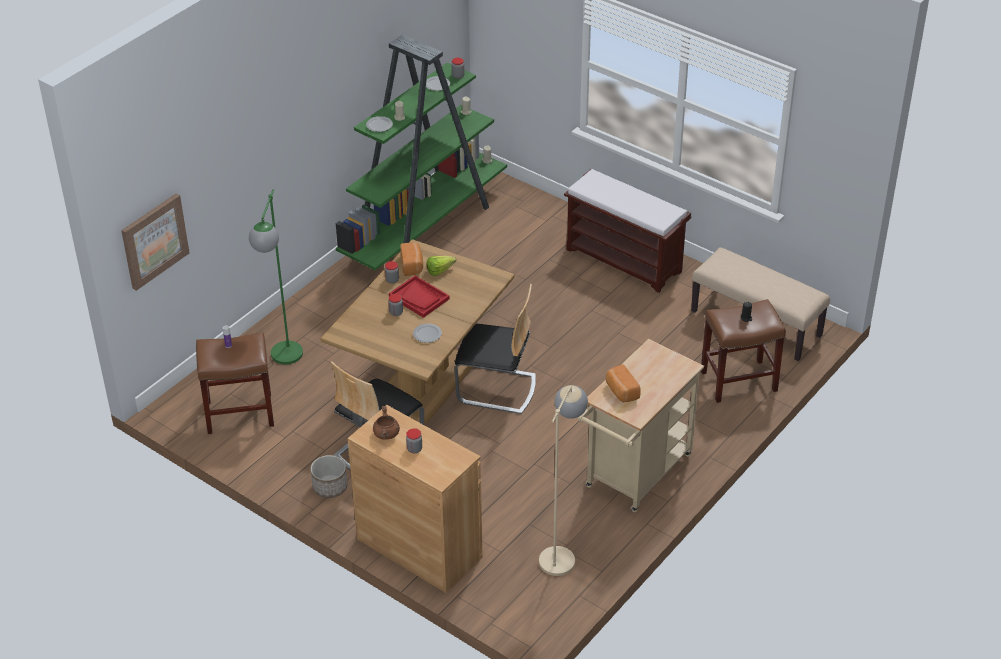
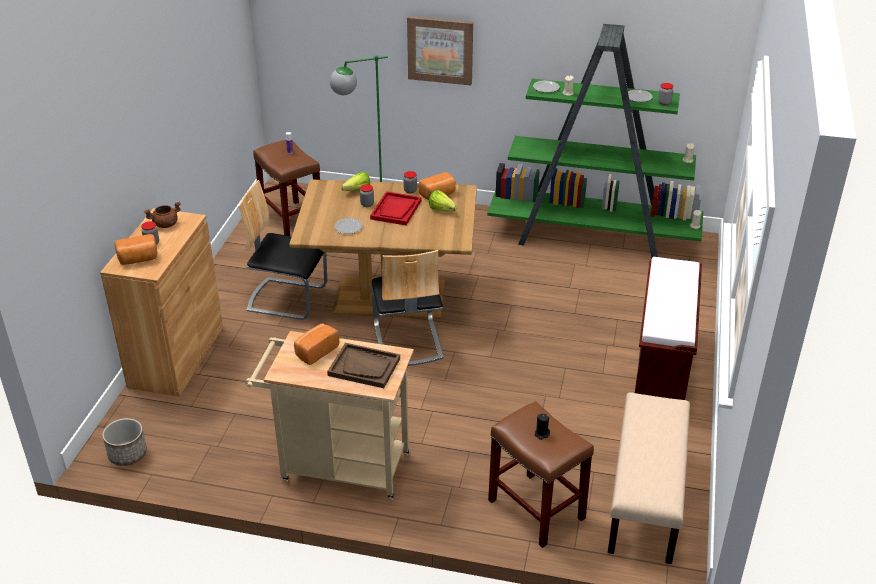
camera: 65 degrees right, 5 degrees down
picture [121,193,189,291] -> picture moved to [407,16,473,85]
planter [311,455,347,498] -> planter moved to [102,418,147,466]
beige floor lamp [539,385,588,576] -> none
none -> bread [115,234,157,265]
none -> brown tray [327,343,400,388]
none -> lettuce [341,172,370,191]

